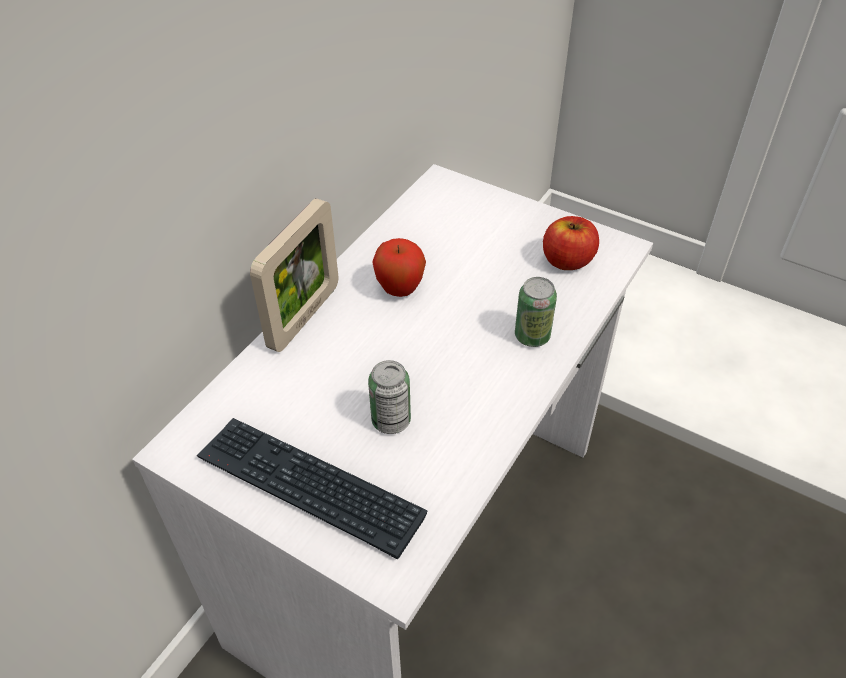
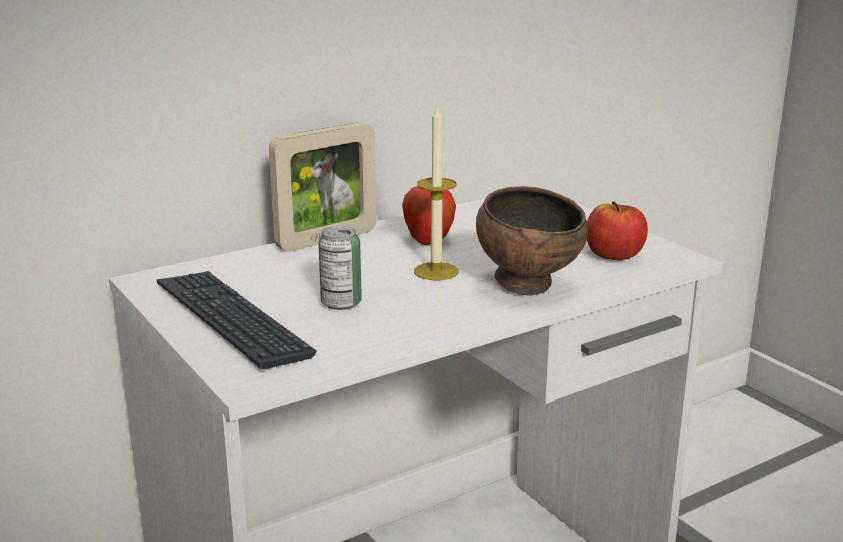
camera: 25 degrees right, 25 degrees down
can [515,277,557,347] -> brown bowl [476,186,588,296]
none -> candle [414,104,459,280]

